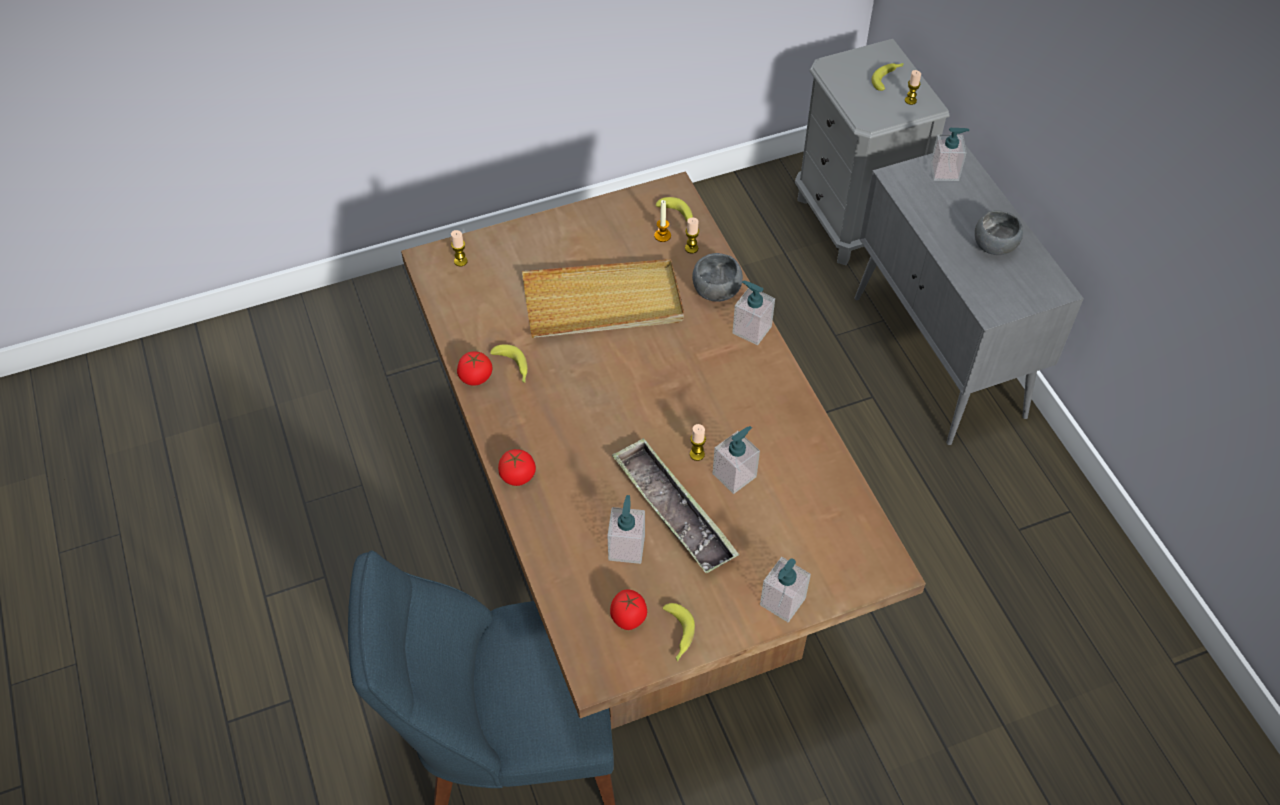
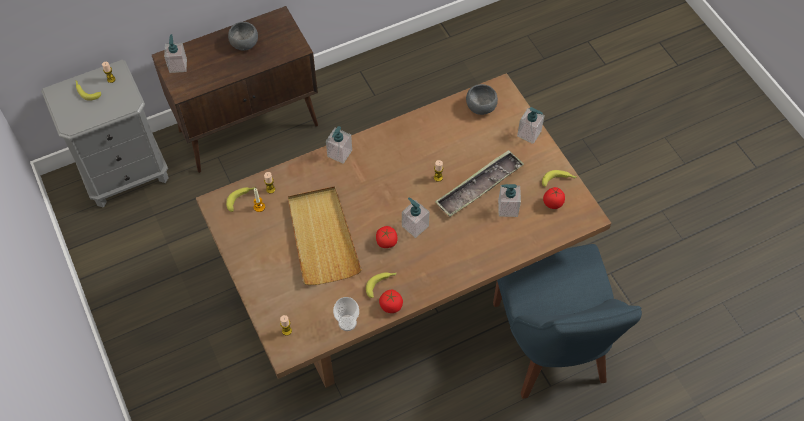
camera: 95 degrees left, 5 degrees up
tomato [498,449,536,486] -> tomato moved to [376,226,398,248]
grey bowl [692,253,743,302] -> grey bowl moved to [466,84,498,115]
soap dispenser [712,426,760,494] -> soap dispenser moved to [402,198,429,238]
grey cabinet [854,145,1084,445] -> brown cabinet [152,6,318,173]
none -> cup [333,297,359,331]

